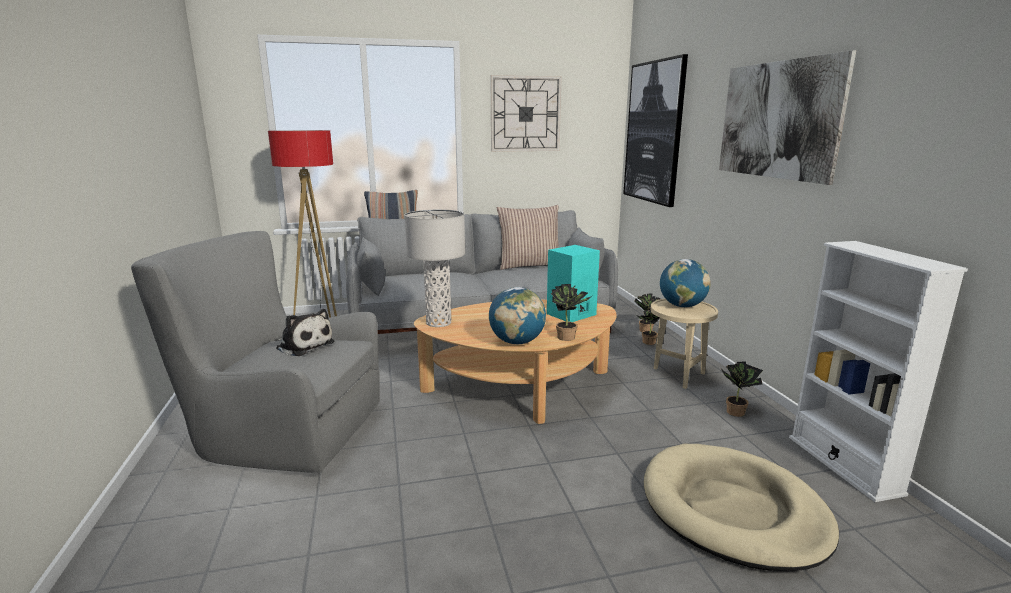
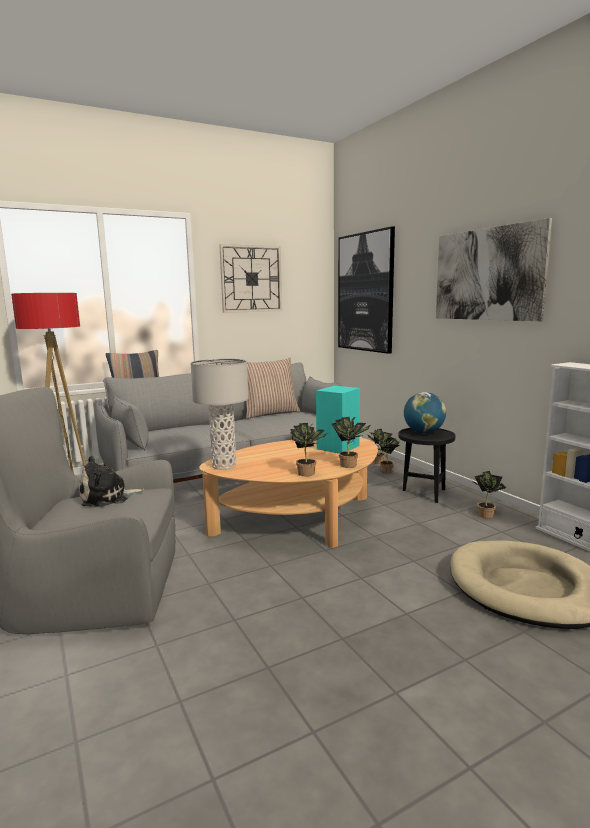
camera: 15 degrees left, 5 degrees down
plush toy [276,309,335,356] -> plush toy turned 135 degrees clockwise [79,456,145,508]
globe [489,287,546,344] -> potted plant [290,423,329,476]
beige side table [650,299,718,389] -> black side table [398,428,456,503]

